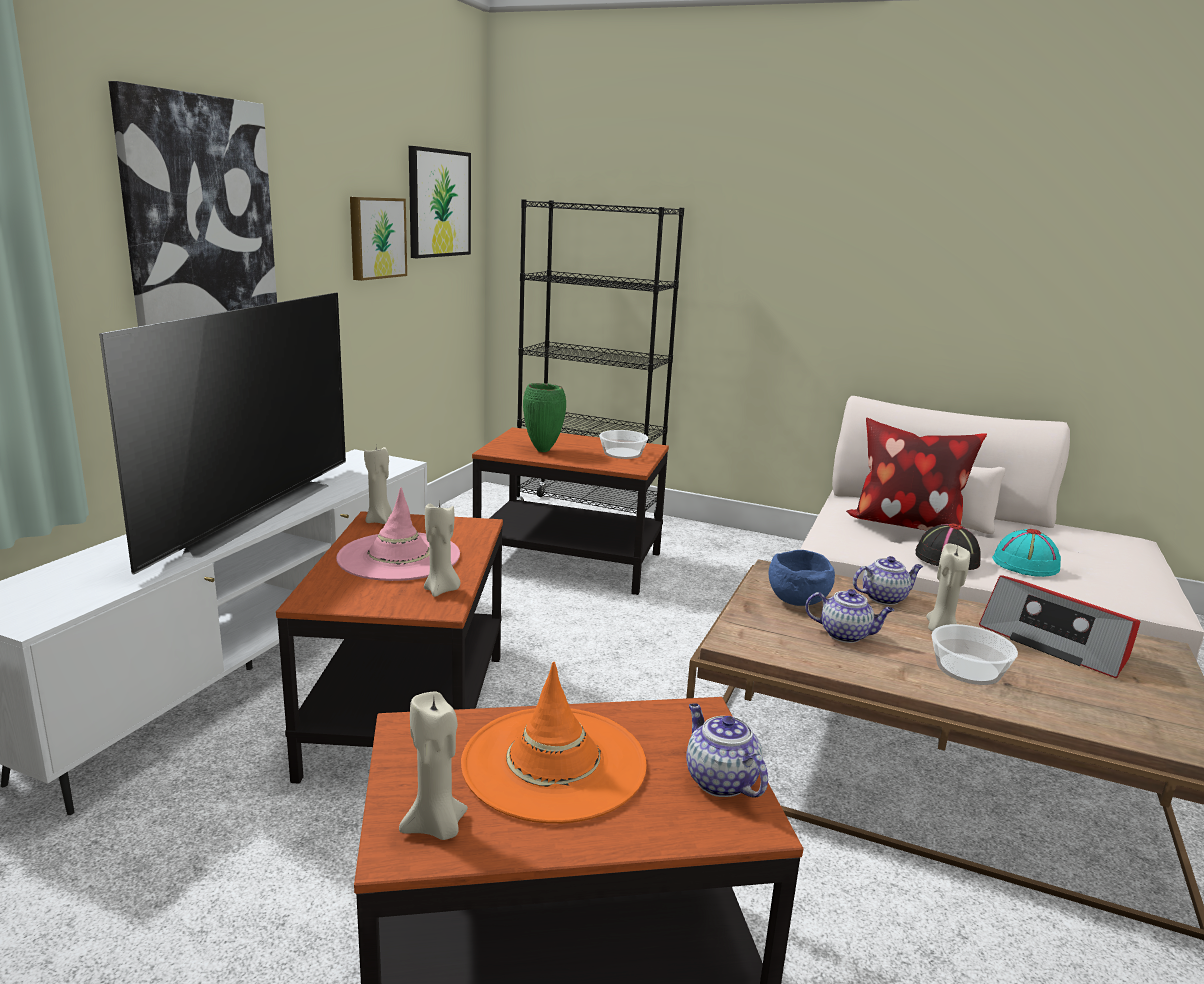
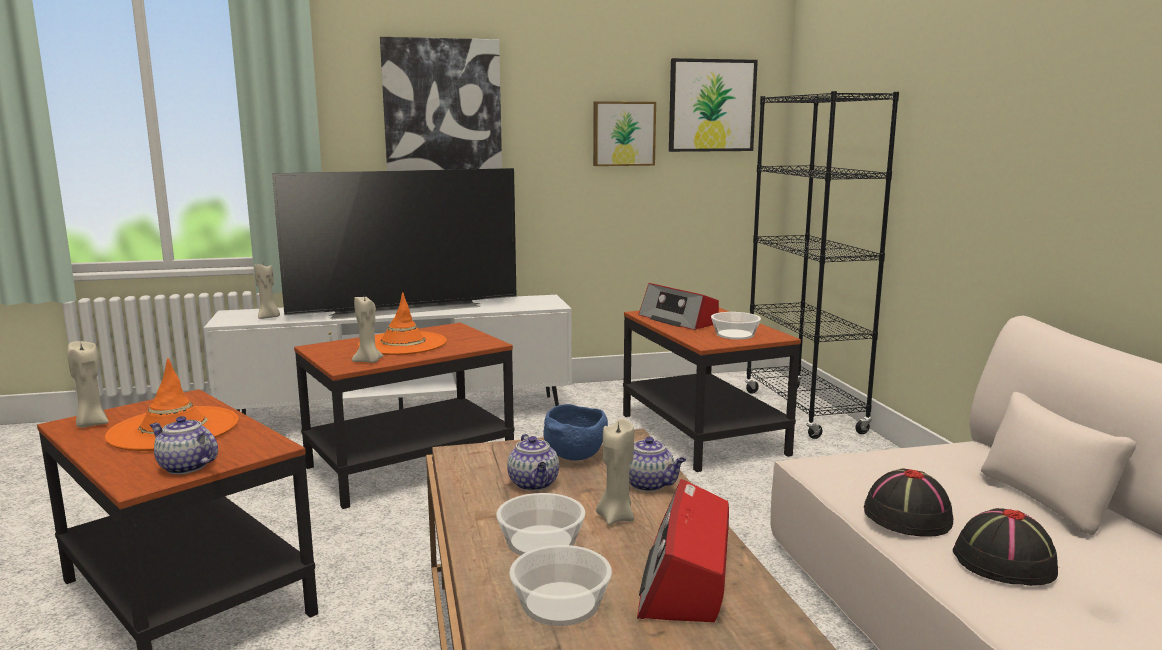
camera: 55 degrees right, 5 degrees down
pink hat [336,487,460,581] -> orange hat [358,293,447,355]
beige candle [364,447,392,524] -> beige candle moved to [254,264,280,319]
green vase [523,383,566,452] -> radio [639,283,719,330]
teapot [686,703,768,798] -> teapot turned 90 degrees counterclockwise [150,416,218,474]
pillow [846,418,987,531] -> none
turquoise hat [992,529,1061,577] -> black hat [953,508,1059,586]
none -> bowl [509,545,612,626]

